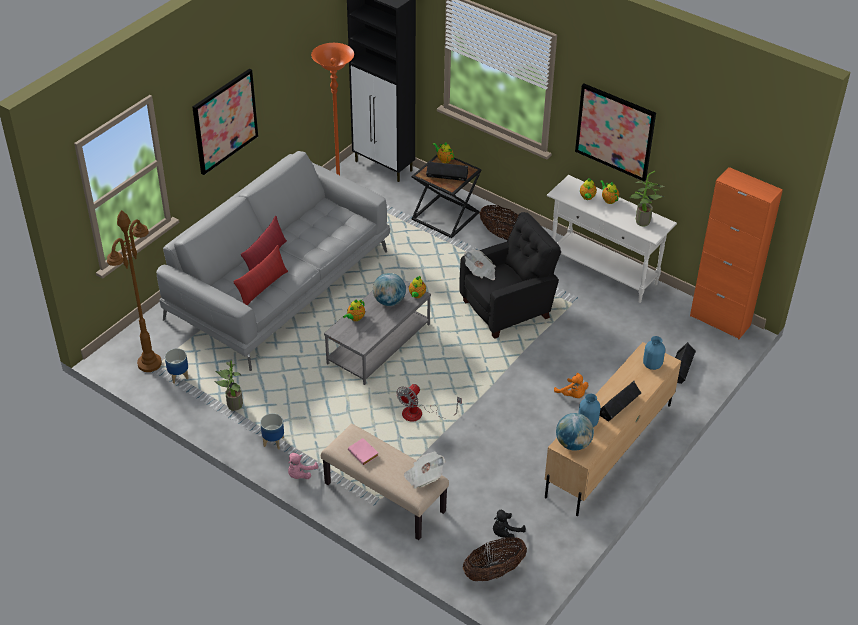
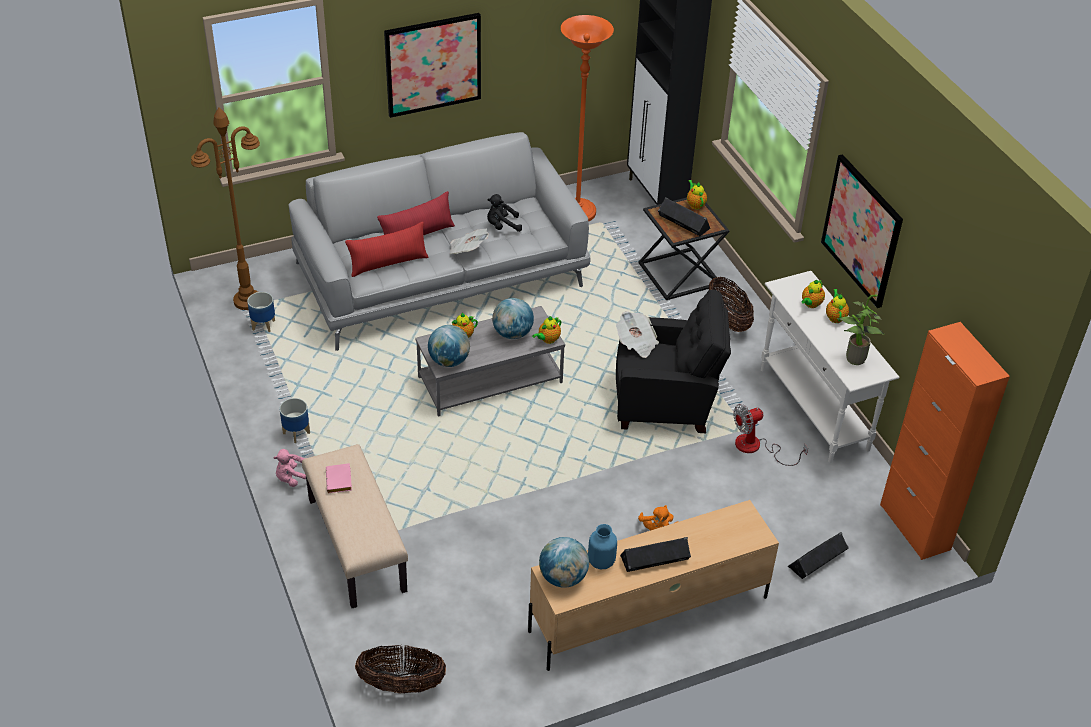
camera: 30 degrees right, 0 degrees up
potted plant [214,360,243,411] -> none
fan [397,384,462,422] -> fan moved to [734,404,808,466]
newspaper [404,452,445,489] -> newspaper moved to [450,229,489,254]
black plush toy [493,510,526,539] -> black plush toy moved to [487,194,522,232]
blue vase [643,336,665,370] -> none
none -> globe [428,325,470,367]

